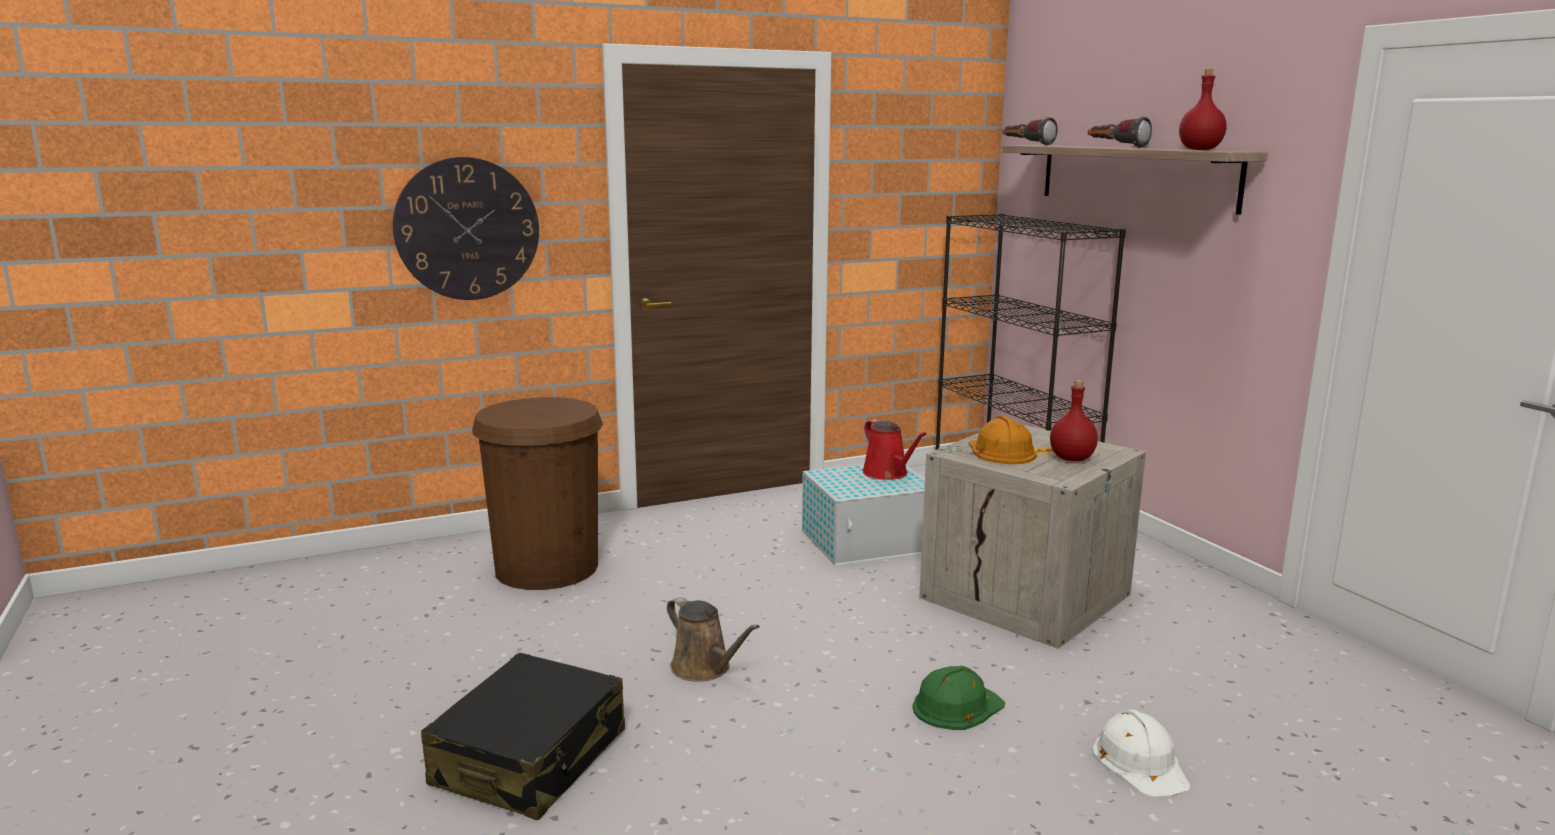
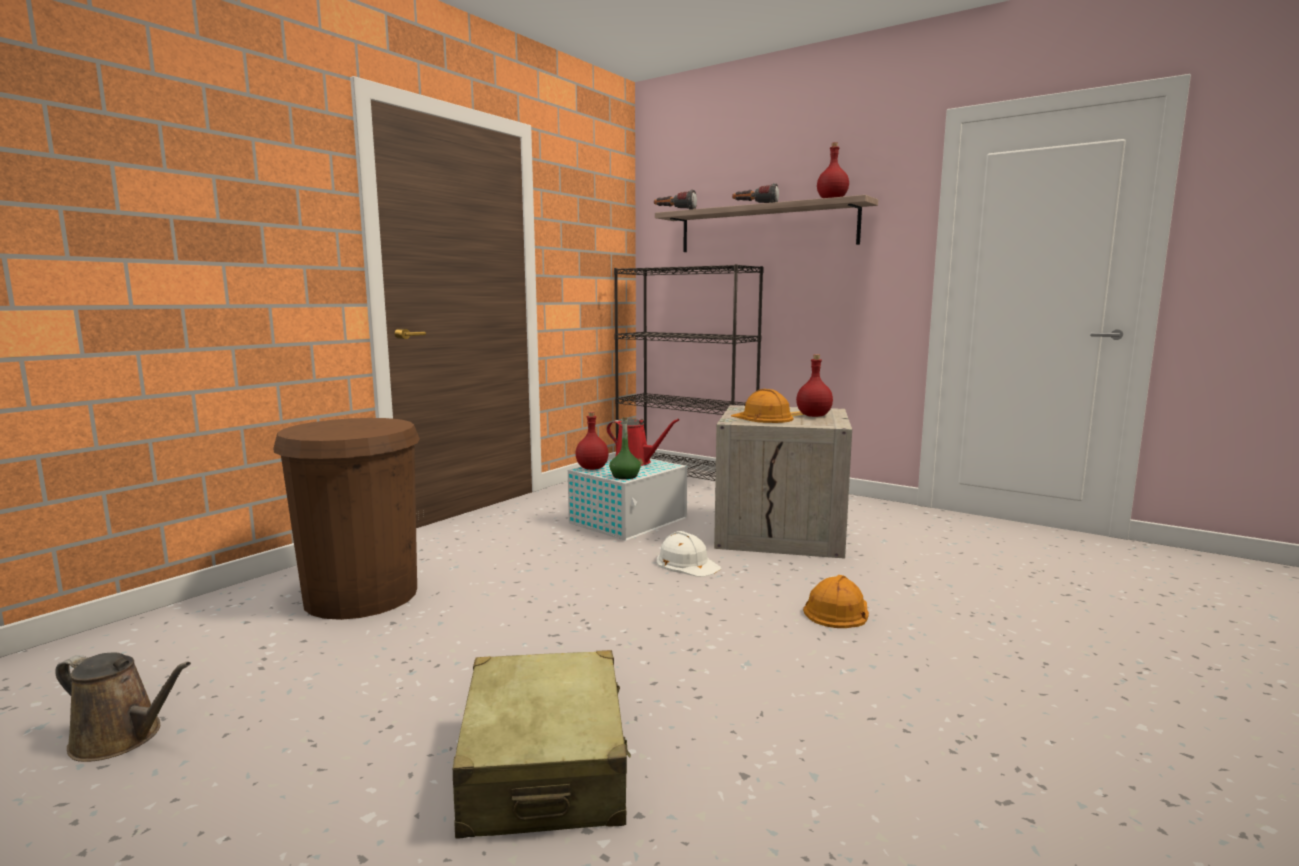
camera: 30 degrees left, 5 degrees down
wall clock [393,157,539,300] -> none
black suitcase [421,653,625,820] -> beige suitcase [453,650,631,839]
brown watering can [667,597,760,682] -> brown watering can moved to [55,652,191,762]
green hard hat [912,666,1005,730] -> orange hard hat [803,575,869,628]
white hard hat [1093,710,1190,797] -> white hard hat moved to [657,531,721,577]
none -> red bottle [575,411,609,470]
none -> green bottle [609,418,641,479]

